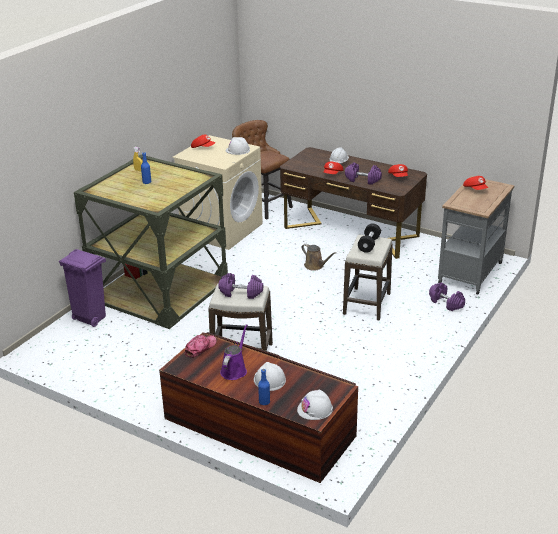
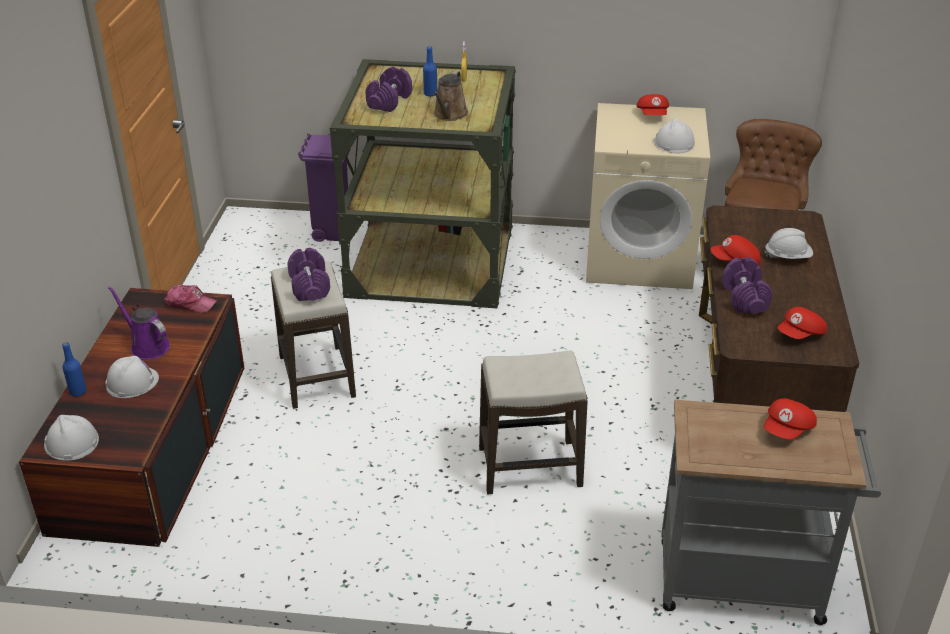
camera: 65 degrees right, 5 degrees up
purple watering can [220,324,247,380] -> purple watering can turned 135 degrees counterclockwise [108,286,170,360]
brown watering can [301,244,336,271] -> brown watering can moved to [433,71,468,121]
black dumbbell [358,223,381,253] -> none
purple dumbbell [429,282,465,311] -> purple dumbbell moved to [365,66,412,112]

